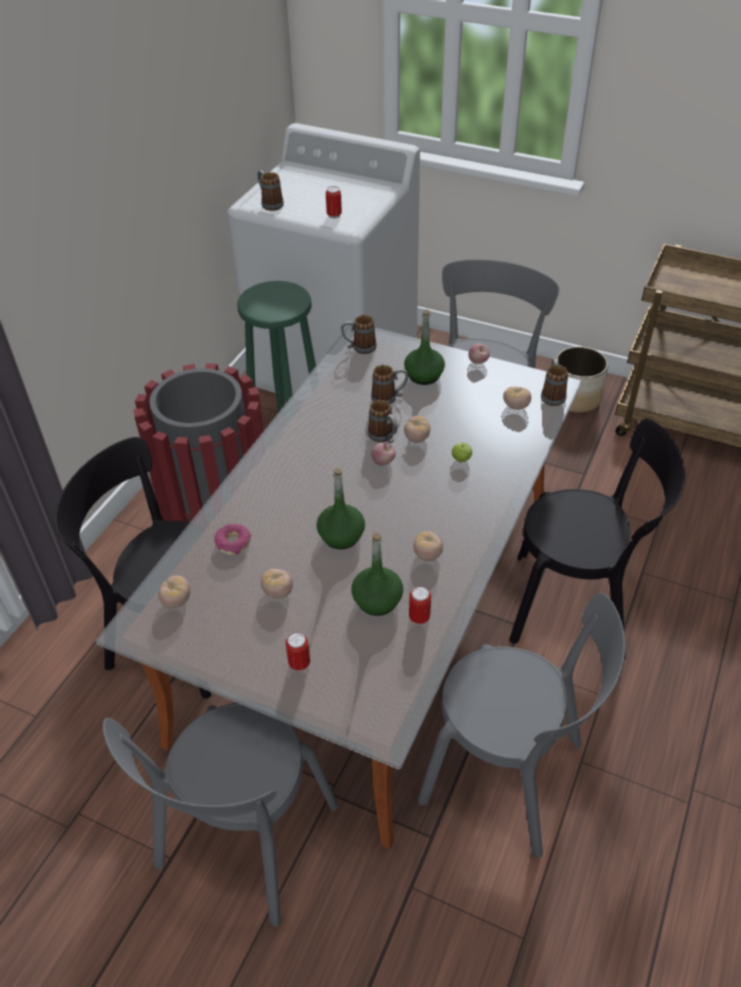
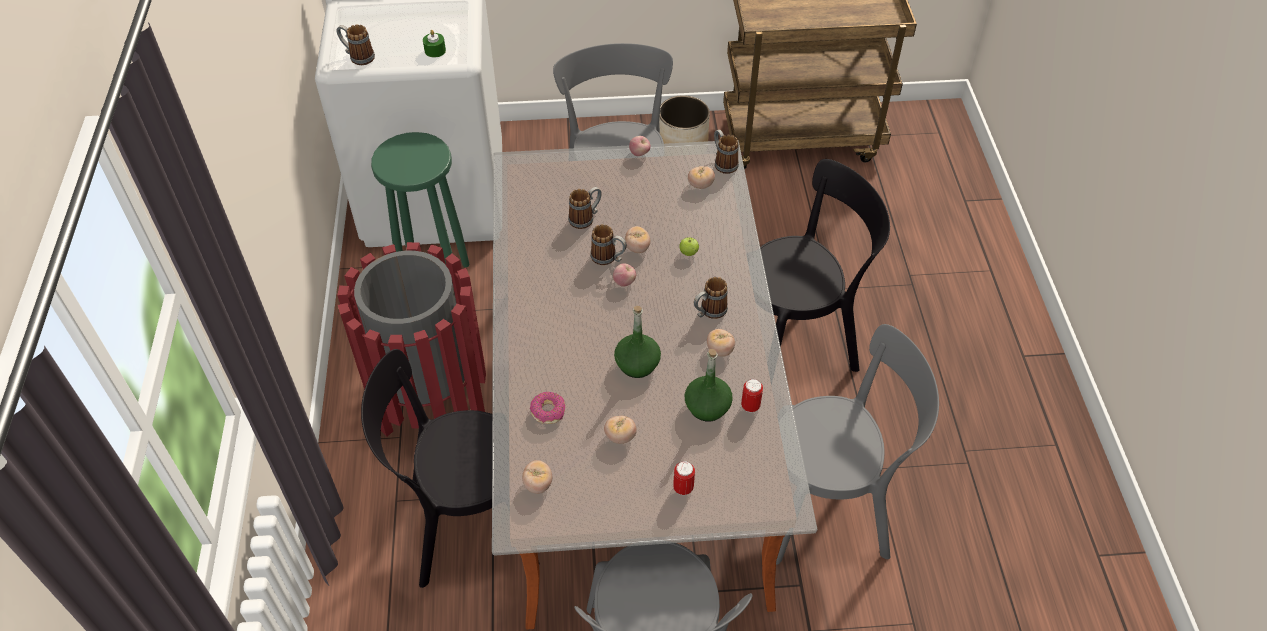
camera: 30 degrees left, 5 degrees up
can [326,186,342,219] -> green candle [423,30,446,57]
mug [341,315,377,354] -> mug moved to [694,277,728,319]
green bottle [404,309,445,385] -> none

